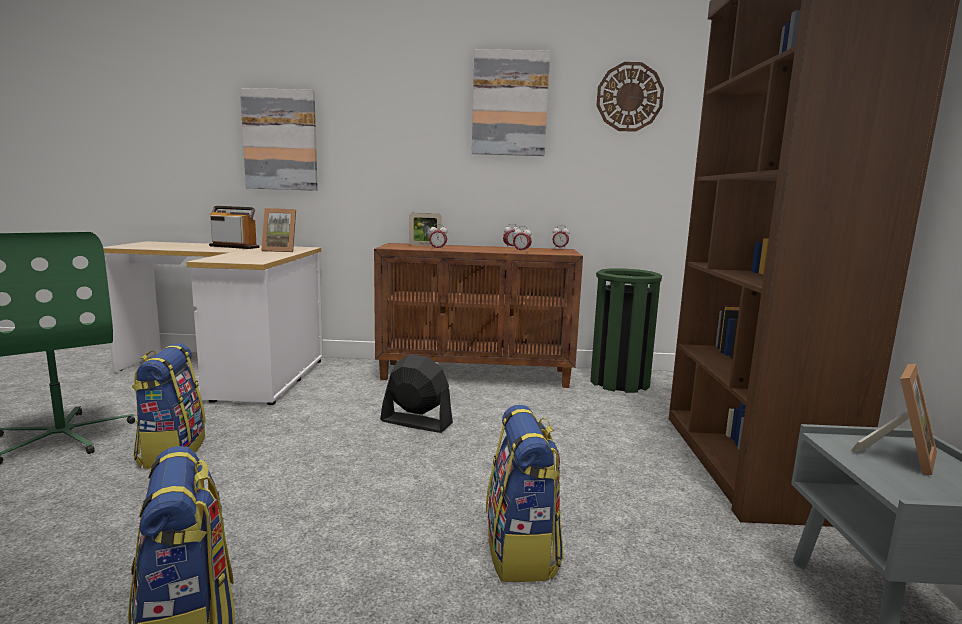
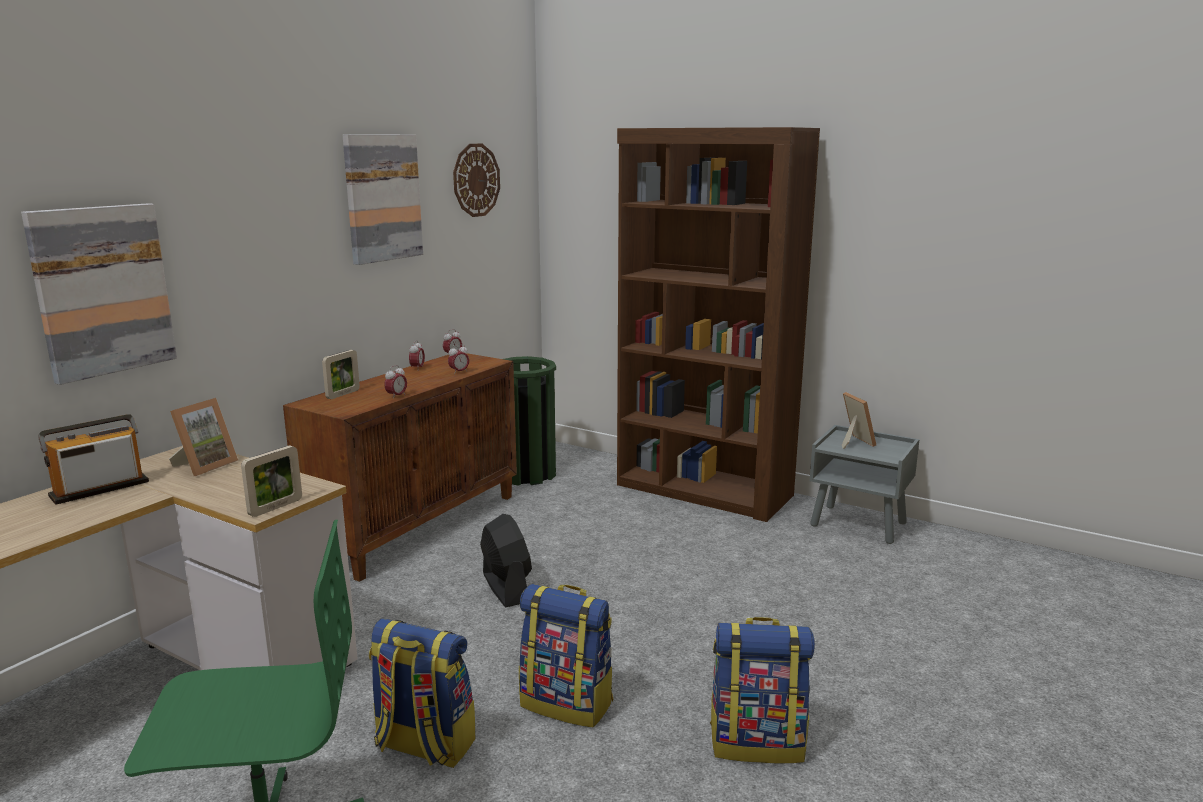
camera: 60 degrees left, 5 degrees up
black fan [380,354,453,433] -> black fan turned 105 degrees clockwise [480,514,532,607]
backpack [486,405,563,582] -> backpack moved to [519,584,613,728]
none -> picture frame [241,445,302,517]

